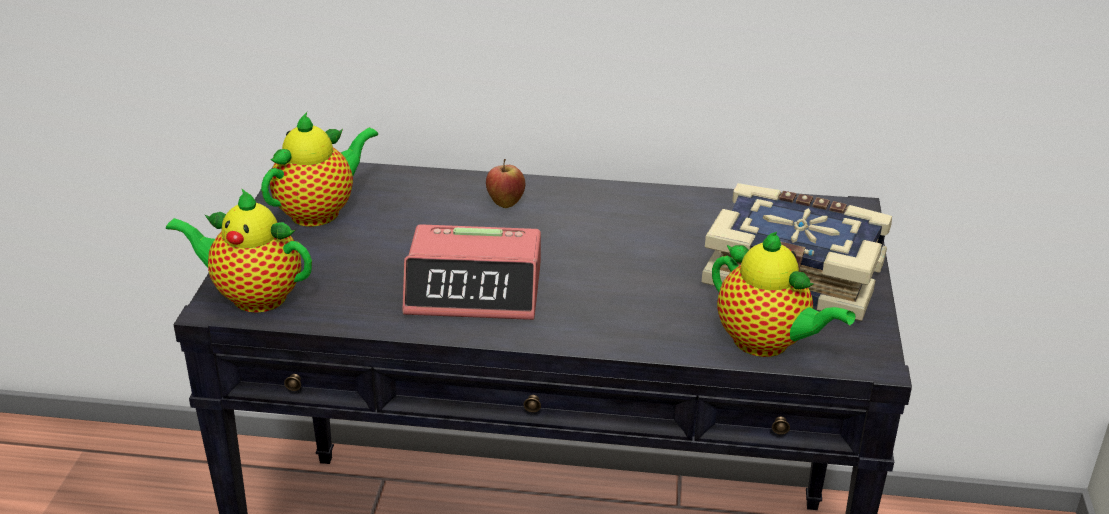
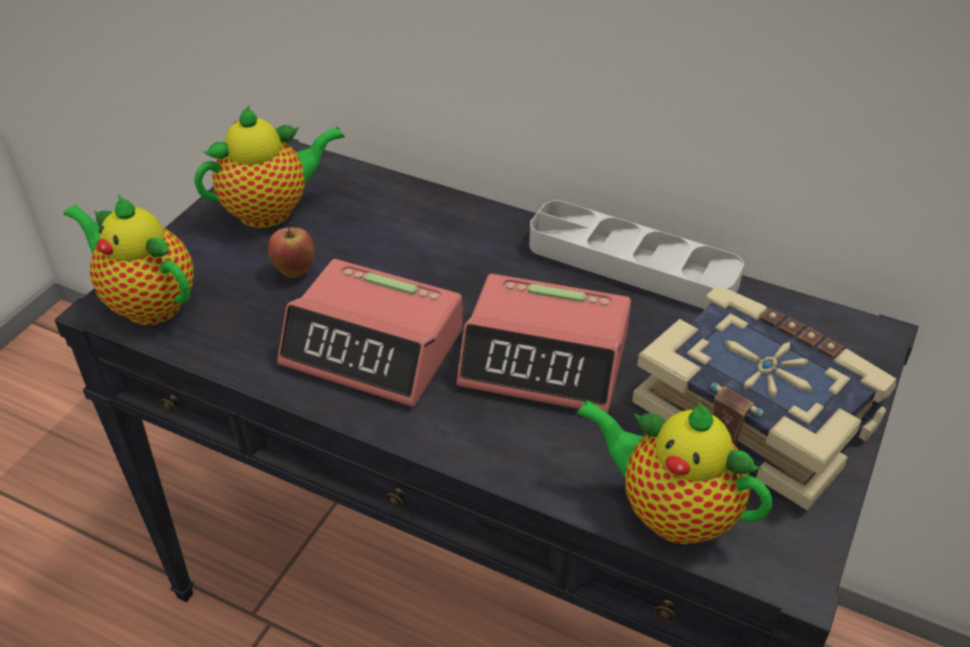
camera: 20 degrees right, 10 degrees up
apple [486,159,525,208] -> apple moved to [268,222,315,278]
teapot [712,232,855,357] -> teapot turned 150 degrees clockwise [576,400,772,544]
none -> alarm clock [457,274,631,413]
none -> grey tray [529,200,744,309]

